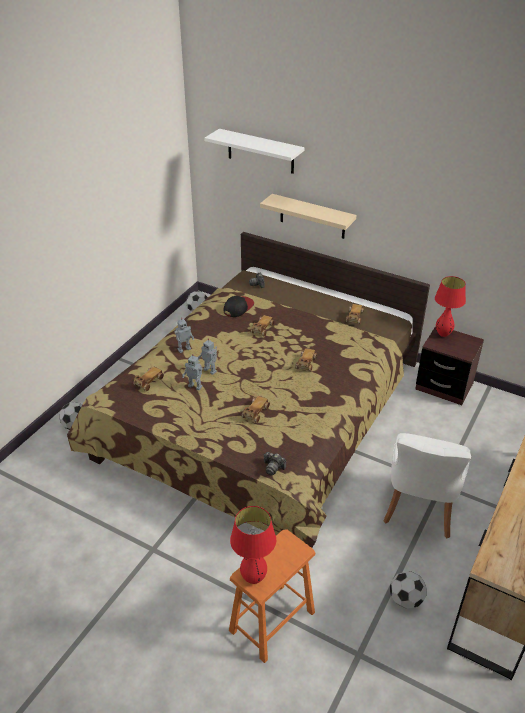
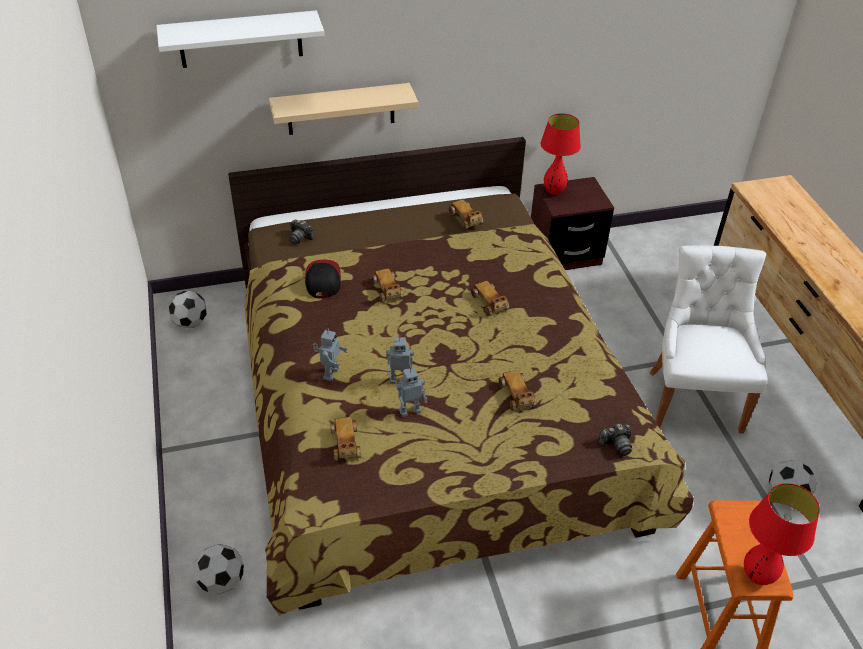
camera: 45 degrees left, 5 degrees up
white chair [383,433,471,538] -> white chair turned 150 degrees counterclockwise [650,245,768,433]

